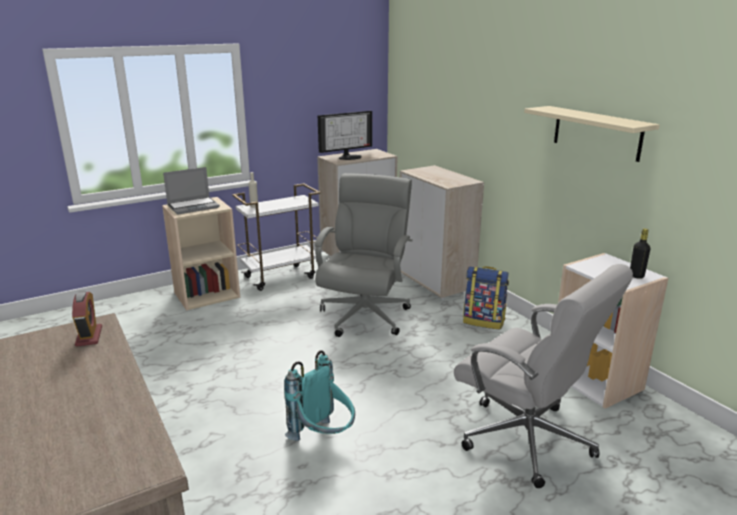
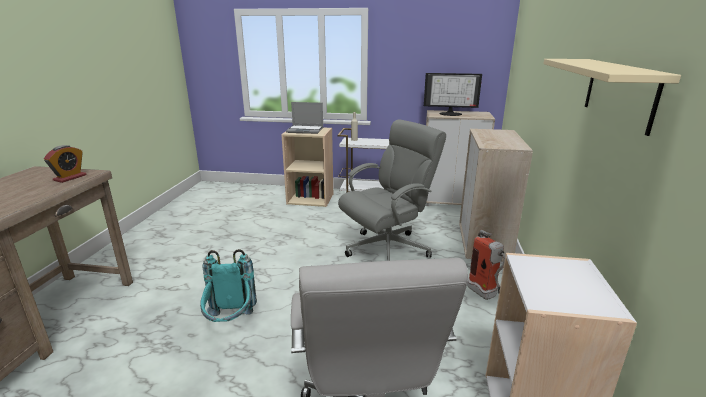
camera: 40 degrees right, 0 degrees up
backpack [463,266,509,330] -> fire extinguisher [467,230,505,300]
black bottle [630,228,650,279] -> none

